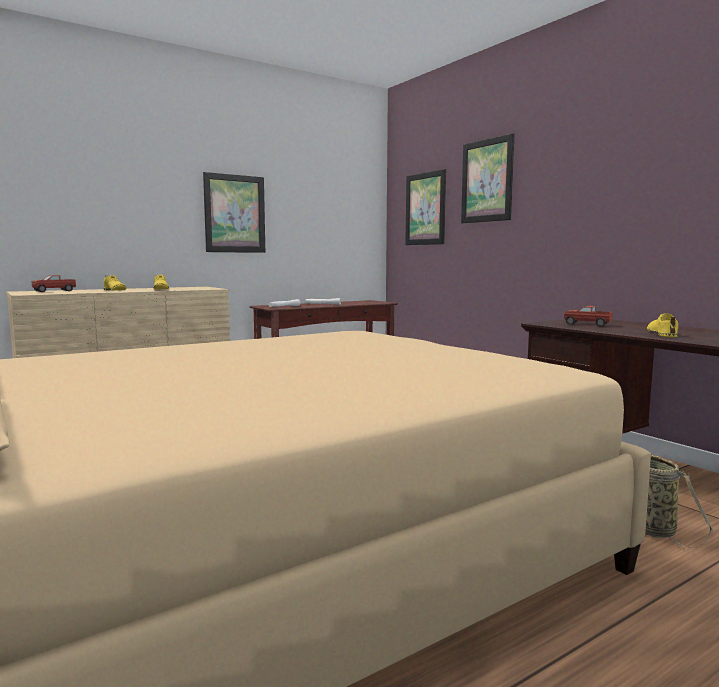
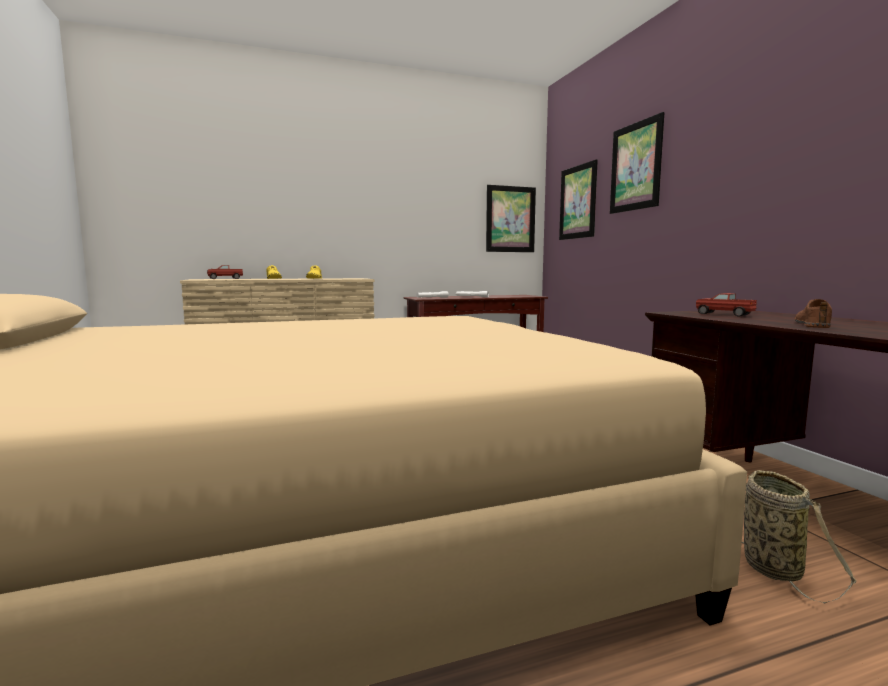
camera: 15 degrees right, 0 degrees up
picture [203,172,265,253] -> picture moved to [486,185,536,252]
yellow shoe [647,313,678,337] -> brown shoe [795,299,832,328]

